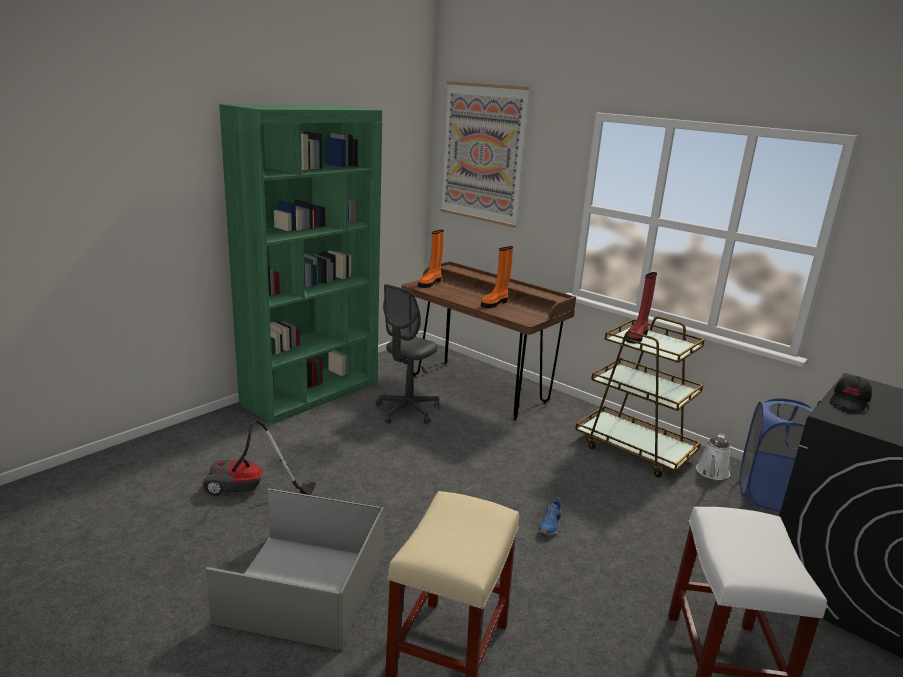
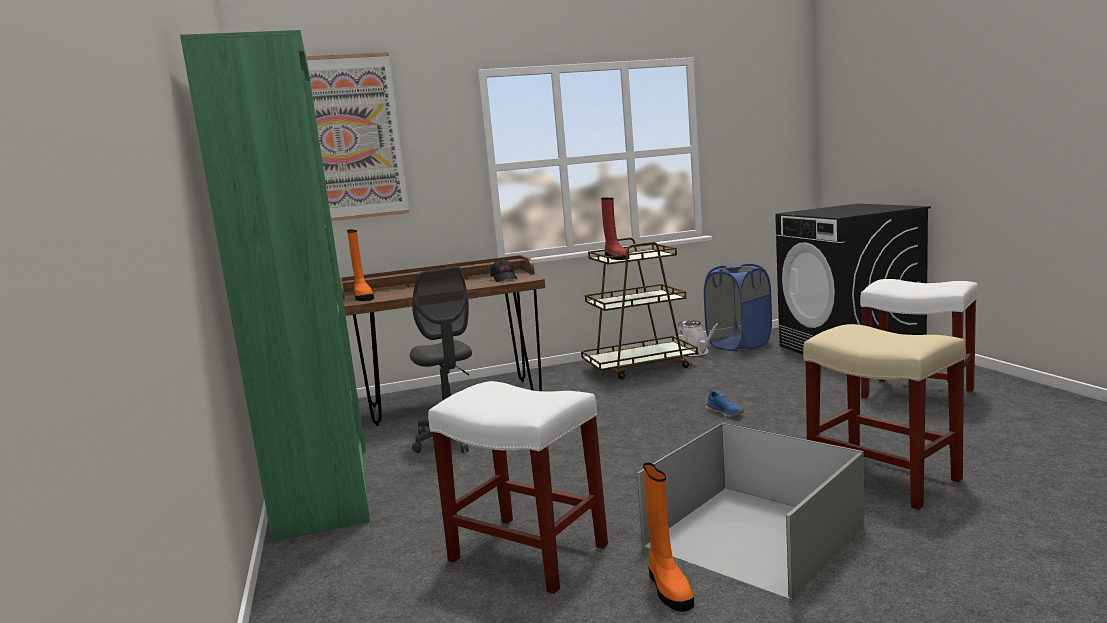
camera: 55 degrees left, 10 degrees down
vacuum cleaner [203,420,316,496] -> white stool [428,381,608,594]
orange boot [481,246,513,308] -> orange boot moved to [643,463,694,612]
black cap [830,376,872,413] -> black cap moved to [490,259,517,282]

